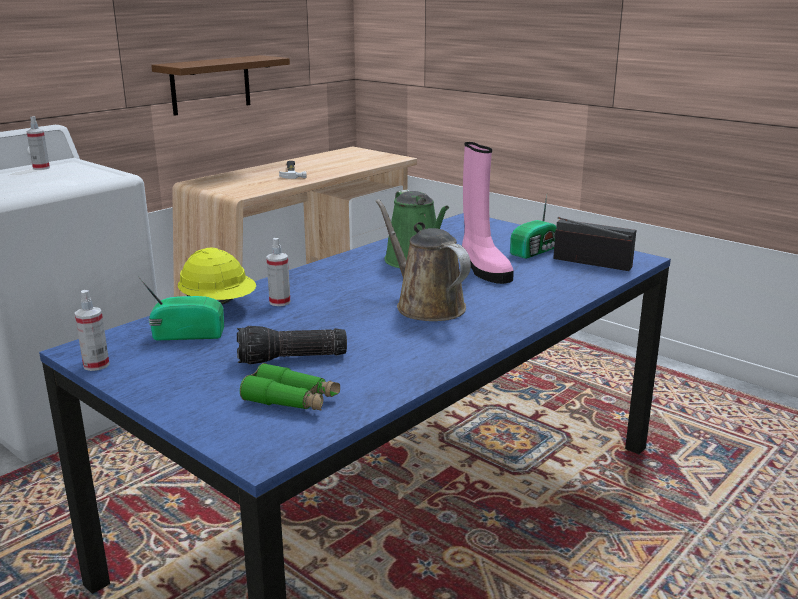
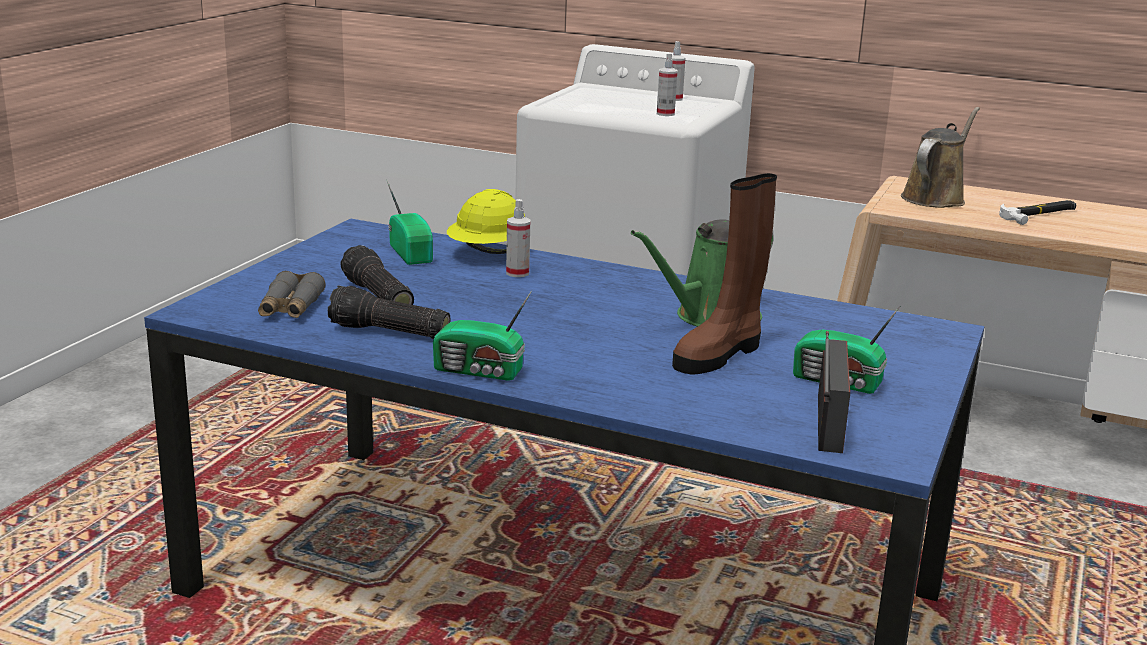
camera: 70 degrees right, 0 degrees up
spray bottle [75,290,109,371] -> spray bottle moved to [657,53,678,116]
brown shelf [151,55,290,116] -> none
green binoculars [240,363,340,411] -> grey binoculars [258,271,325,318]
brown watering can [375,199,471,321] -> brown watering can moved to [901,107,980,208]
pink boot [462,142,514,284] -> brown boot [672,173,777,374]
none -> flashlight [328,286,450,339]
none -> radio [433,291,532,381]

